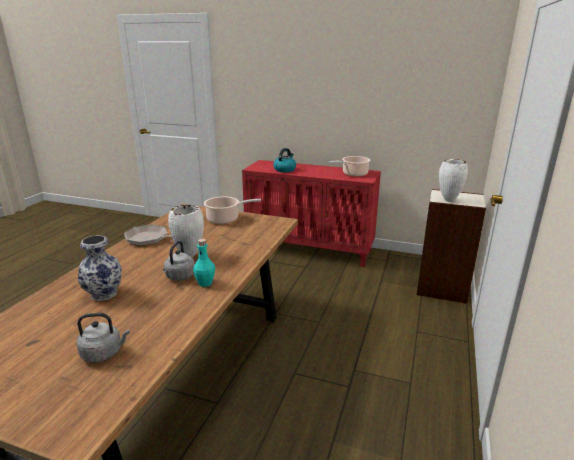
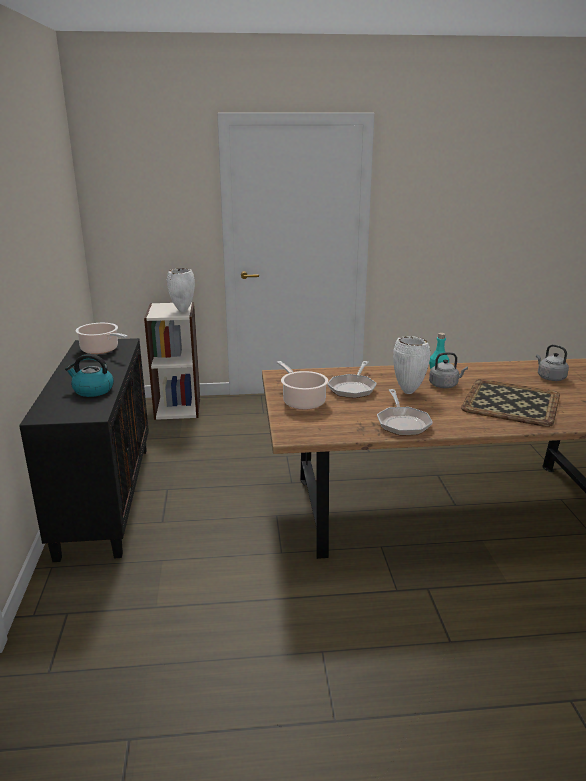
camera: 115 degrees left, 0 degrees up
vase [78,235,122,301] -> tray [461,379,560,427]
red cabinet [242,160,381,267] -> black cabinet [19,338,149,562]
none -> frying pan [327,361,377,398]

